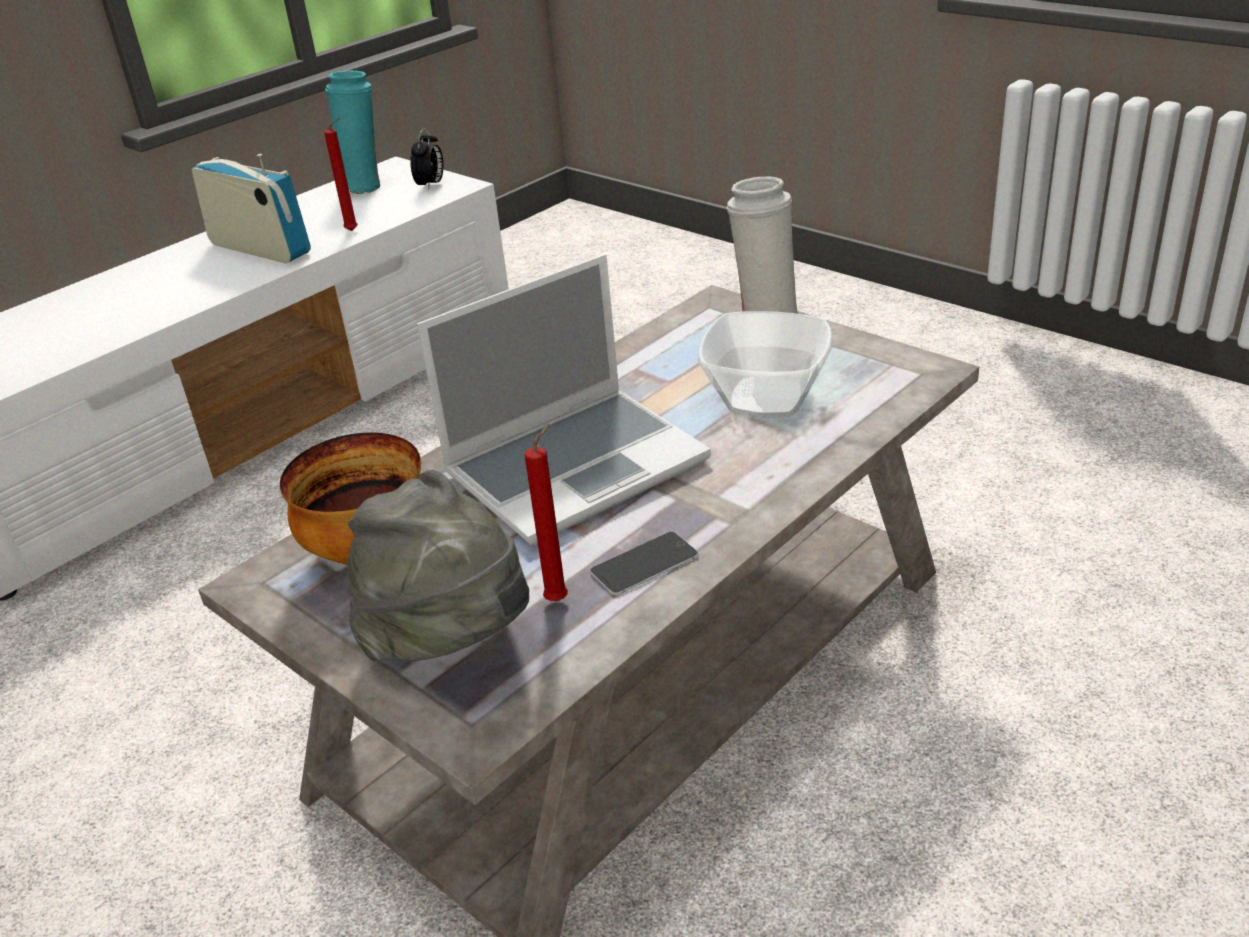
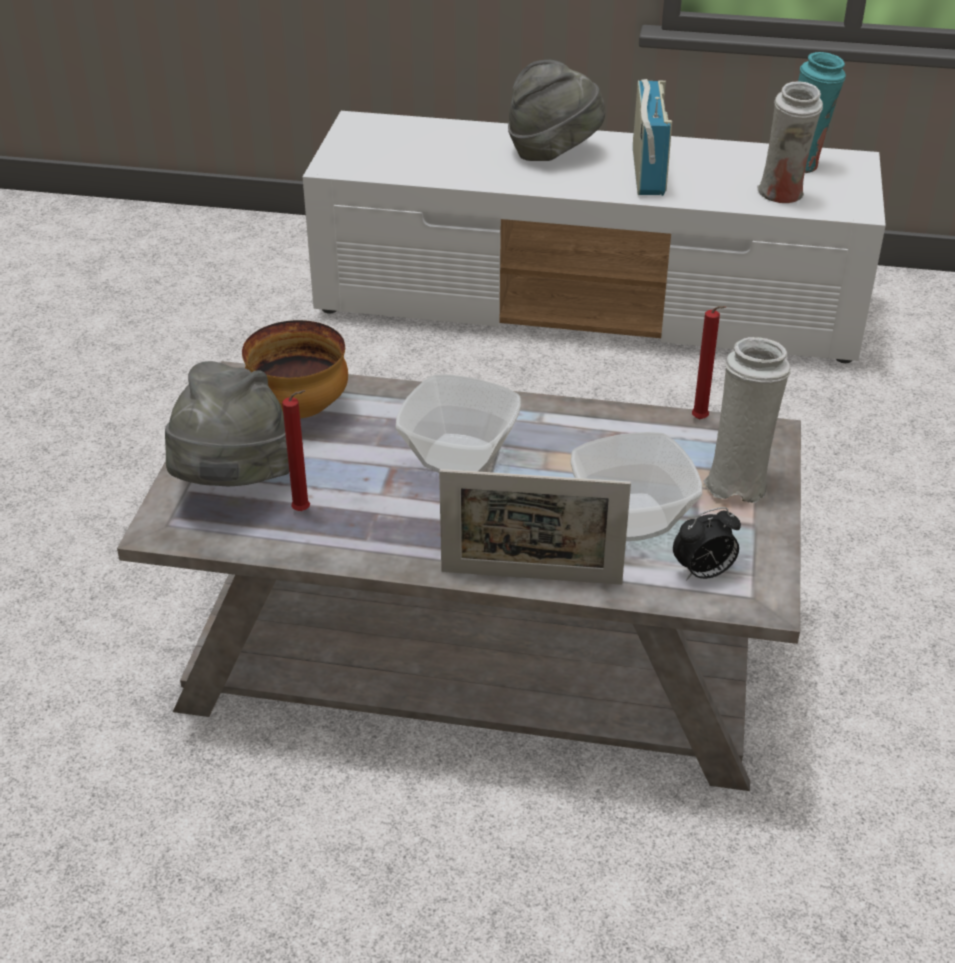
camera: 55 degrees right, 5 degrees up
red candle [324,117,358,231] -> red candle moved to [692,306,726,419]
alarm clock [410,128,443,191] -> alarm clock moved to [673,507,741,581]
laptop [417,254,711,545] -> bowl [395,374,521,473]
phone [590,531,699,595] -> none
none -> picture frame [439,469,631,585]
none -> grey hat [508,60,605,161]
none -> white vase [757,81,823,203]

